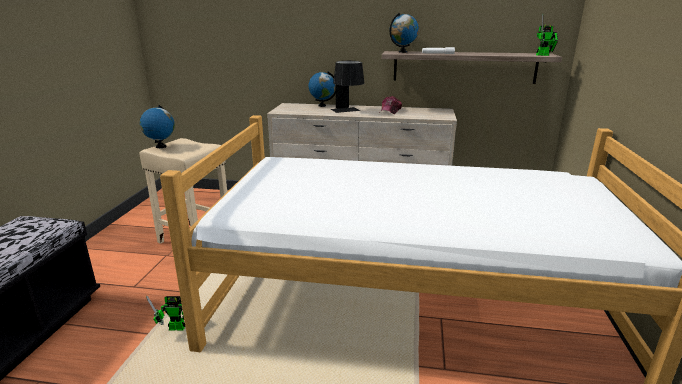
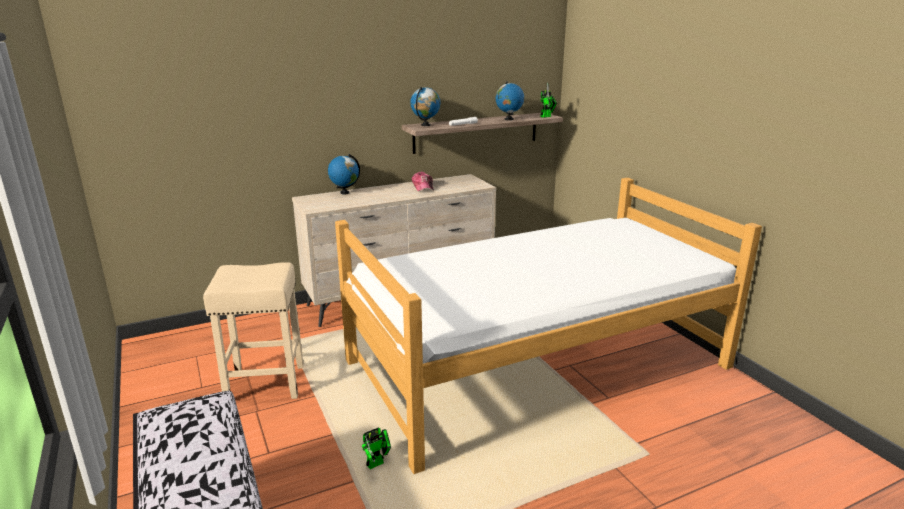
camera: 35 degrees left, 0 degrees up
globe [140,105,175,148] -> globe moved to [496,81,524,120]
black table lamp [330,61,364,113] -> none

